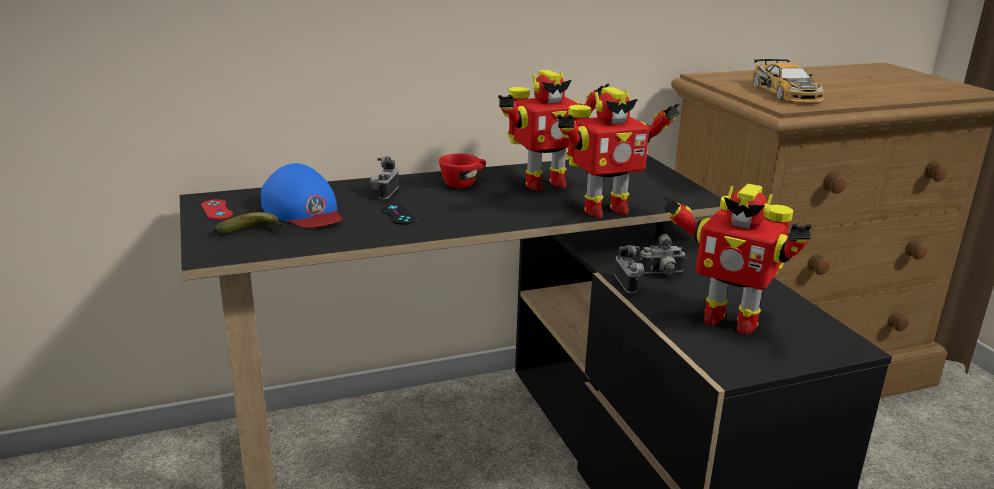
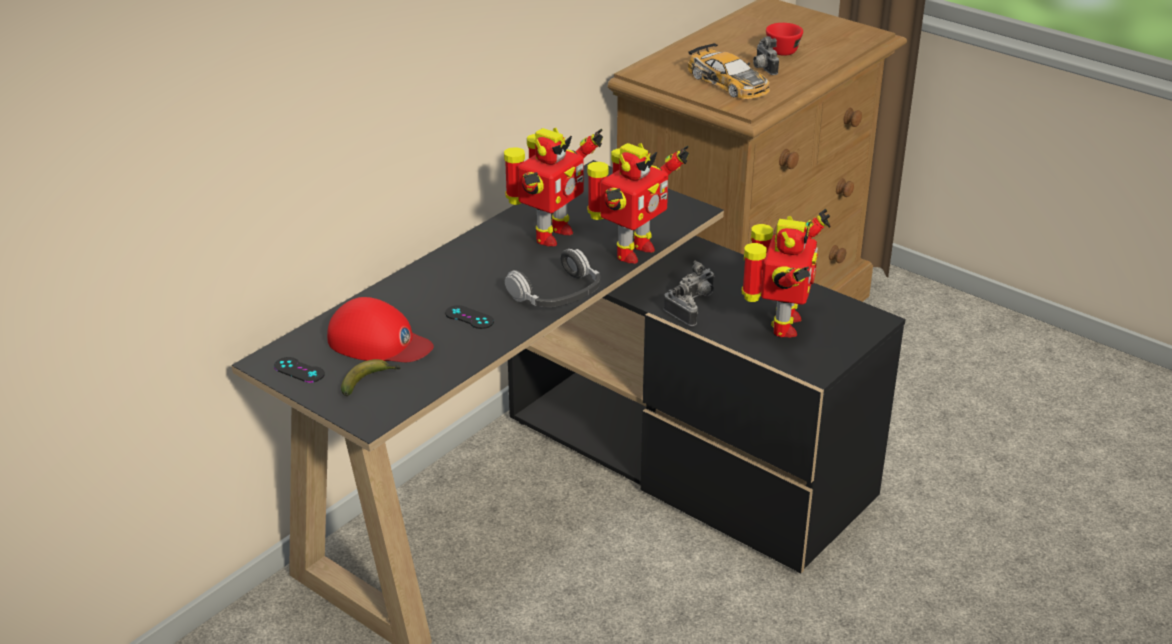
camera: 30 degrees left, 10 degrees up
red game controller [201,199,233,220] -> black game controller [274,357,325,383]
blue cap [261,163,342,228] -> red cap [327,297,434,362]
camera [370,156,399,200] -> camera moved to [753,36,779,75]
red cup [439,154,486,188] -> red cup moved to [766,23,803,56]
toy robot [663,184,811,334] -> toy robot turned 75 degrees counterclockwise [742,209,831,338]
none -> headphones [505,249,600,307]

